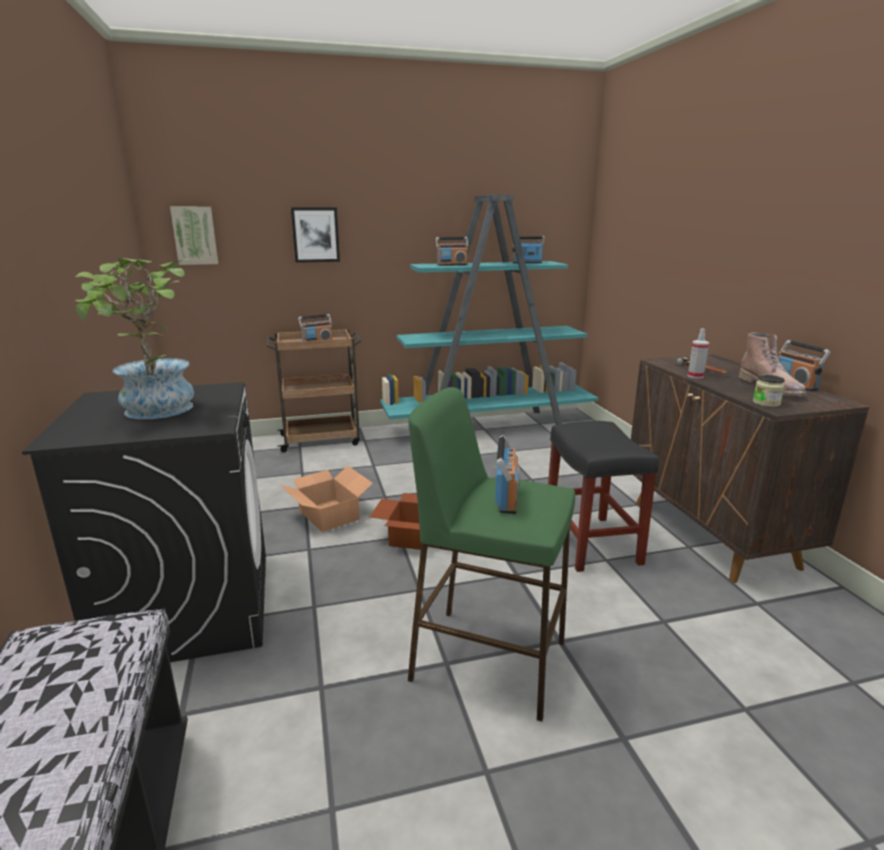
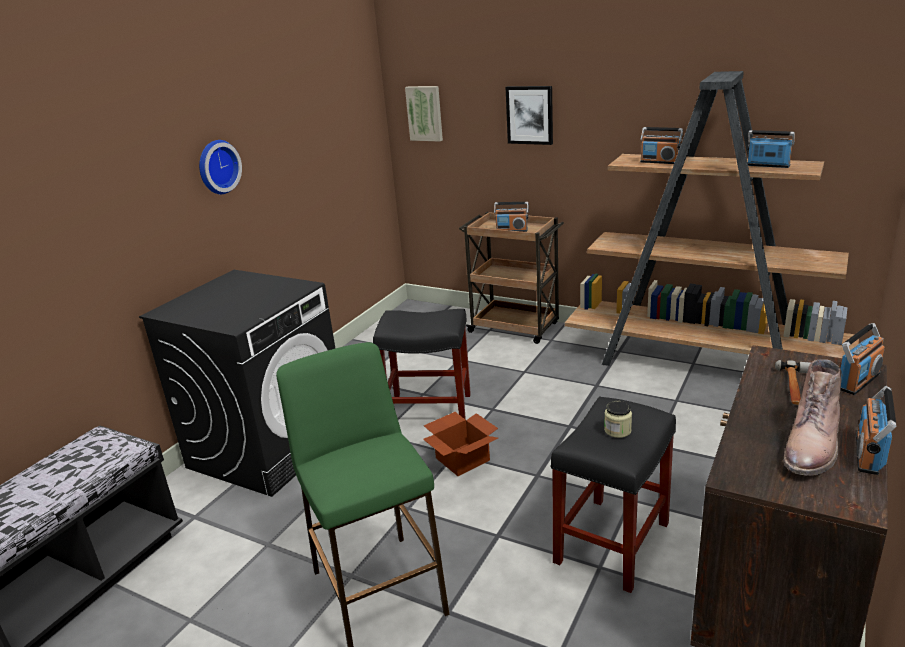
camera: 45 degrees right, 5 degrees up
potted plant [75,258,194,419] -> none
cardboard box [280,466,373,532] -> black stool [373,309,471,420]
turquoise bookcase [380,195,598,425] -> brown bookcase [565,71,859,366]
radio [495,435,520,514] -> radio moved to [840,323,885,395]
spray bottle [688,328,709,379] -> none
jar [753,375,785,407] -> jar moved to [604,401,632,438]
none -> wall clock [199,140,242,194]

